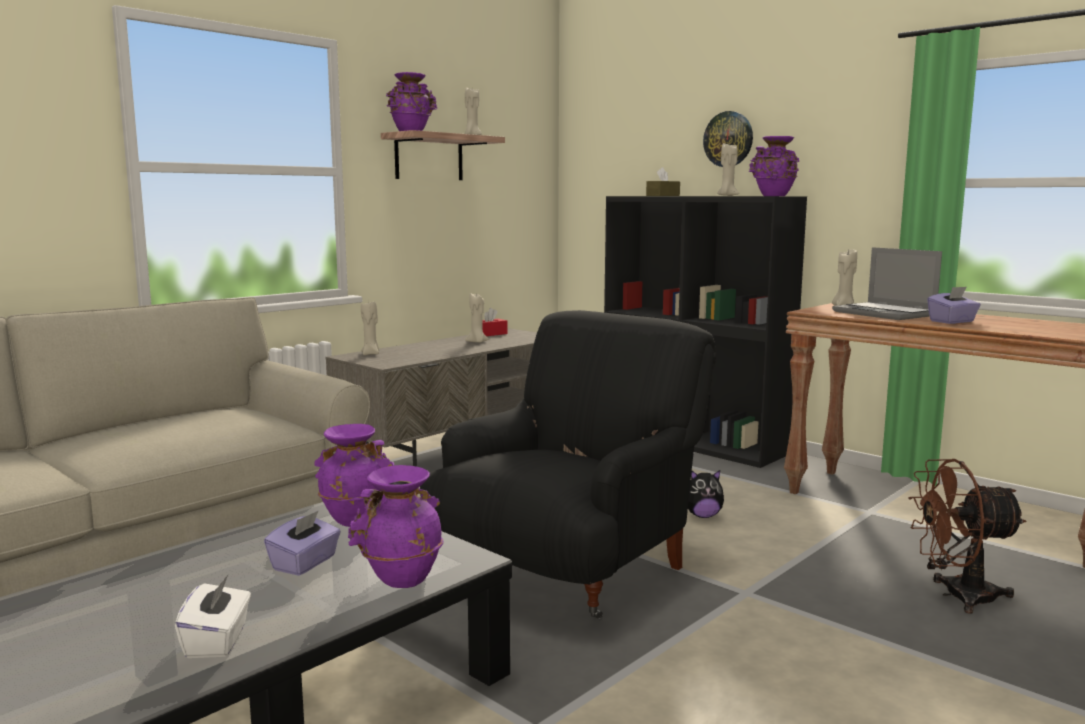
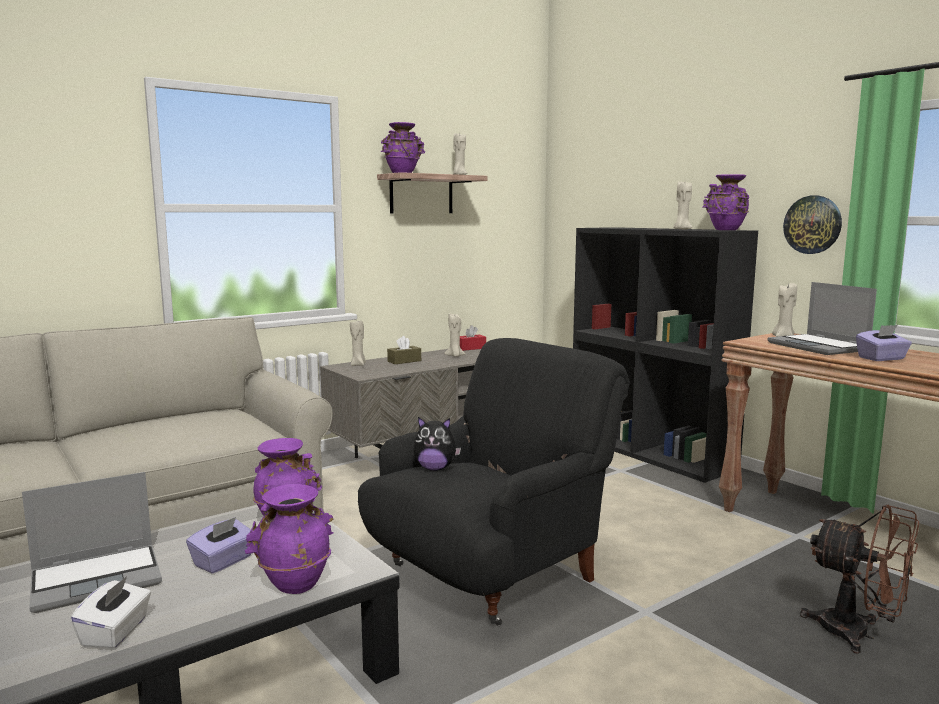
camera: 10 degrees right, 0 degrees up
brown tissue box [646,167,680,196] -> brown tissue box moved to [387,336,421,364]
plush toy [688,470,724,518] -> plush toy moved to [413,417,461,471]
wall clock [703,111,753,167] -> wall clock moved to [783,195,842,254]
brown fan [908,459,1026,614] -> brown fan turned 150 degrees counterclockwise [800,505,919,654]
none -> laptop [22,472,162,613]

